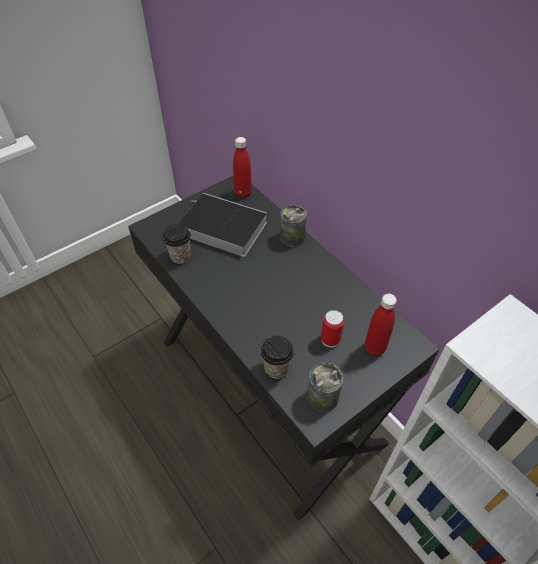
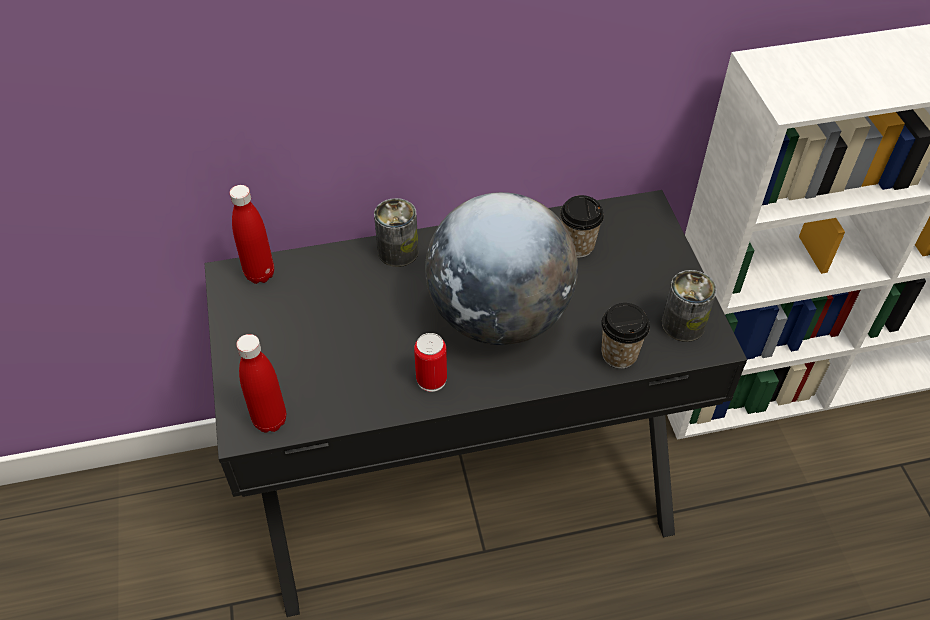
camera: 65 degrees left, 0 degrees up
cup [163,224,191,264] -> cup moved to [560,195,604,258]
book [179,193,267,257] -> none
can [321,310,344,347] -> can moved to [414,333,447,392]
red bottle [365,294,397,356] -> red bottle moved to [236,334,286,433]
none -> globe [425,192,578,345]

